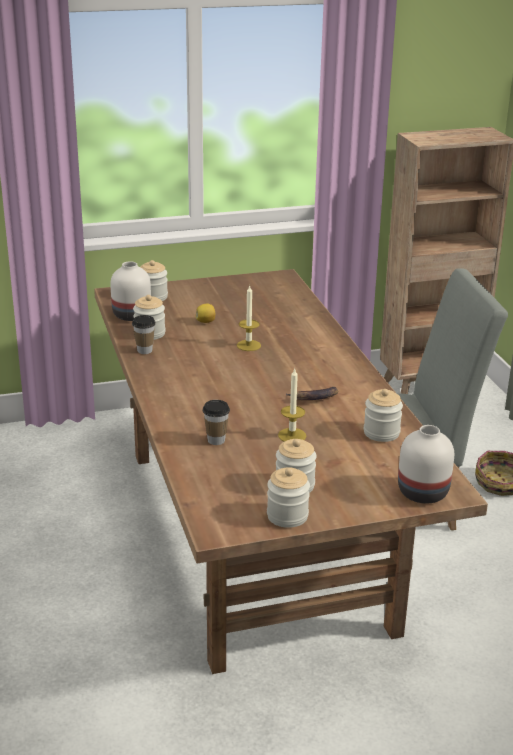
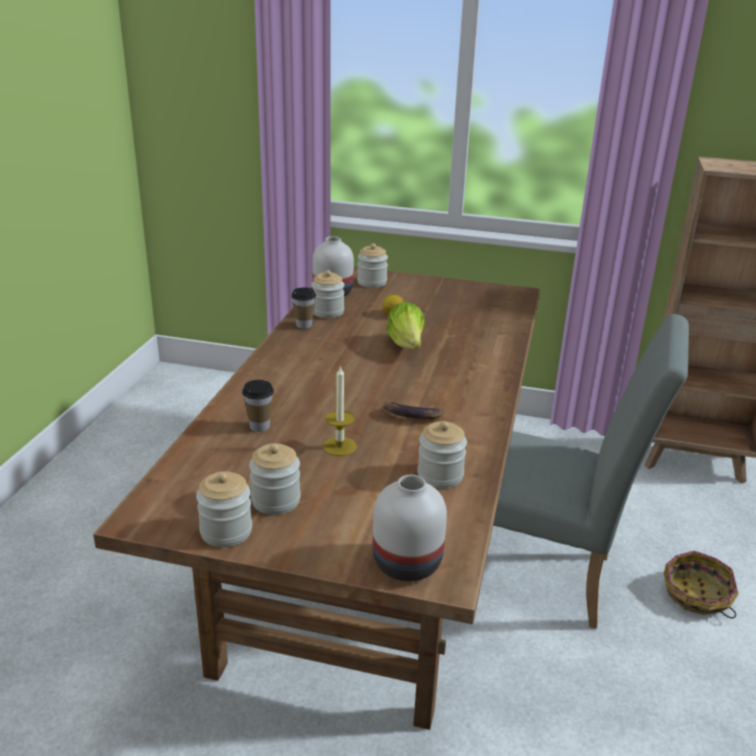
camera: 30 degrees right, 0 degrees up
candle [237,286,261,351] -> lettuce [386,302,425,349]

